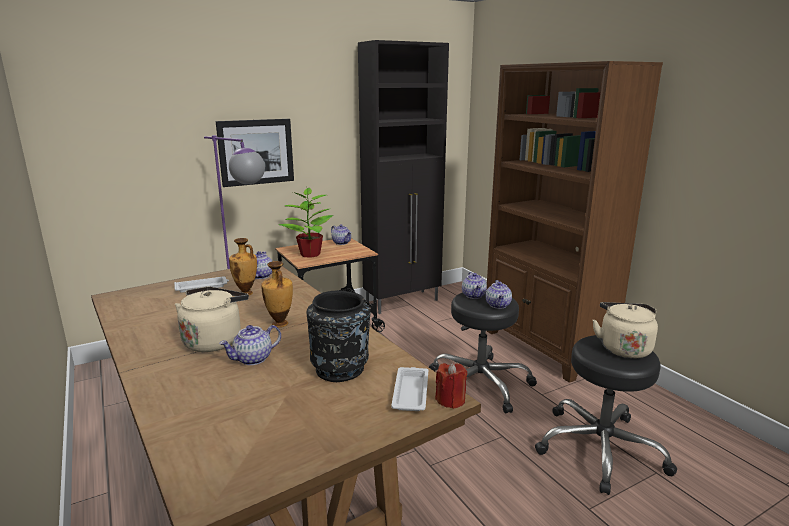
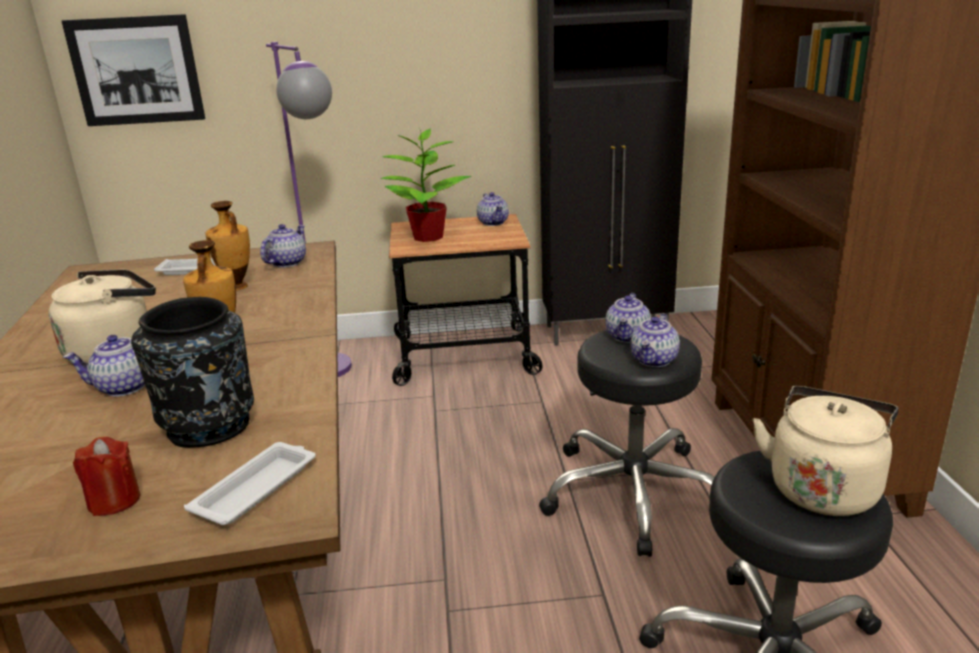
camera: 25 degrees right, 5 degrees up
picture [216,119,294,187] -> picture moved to [62,14,205,126]
red candle [435,363,467,409] -> red candle moved to [73,437,141,516]

